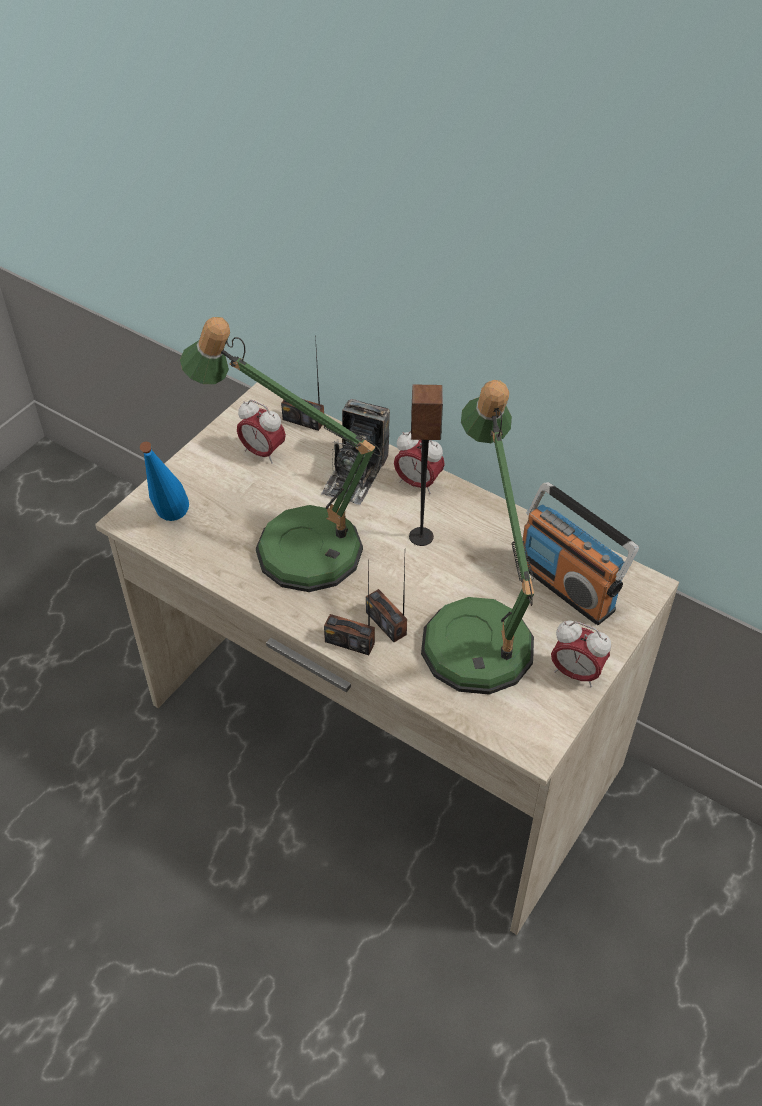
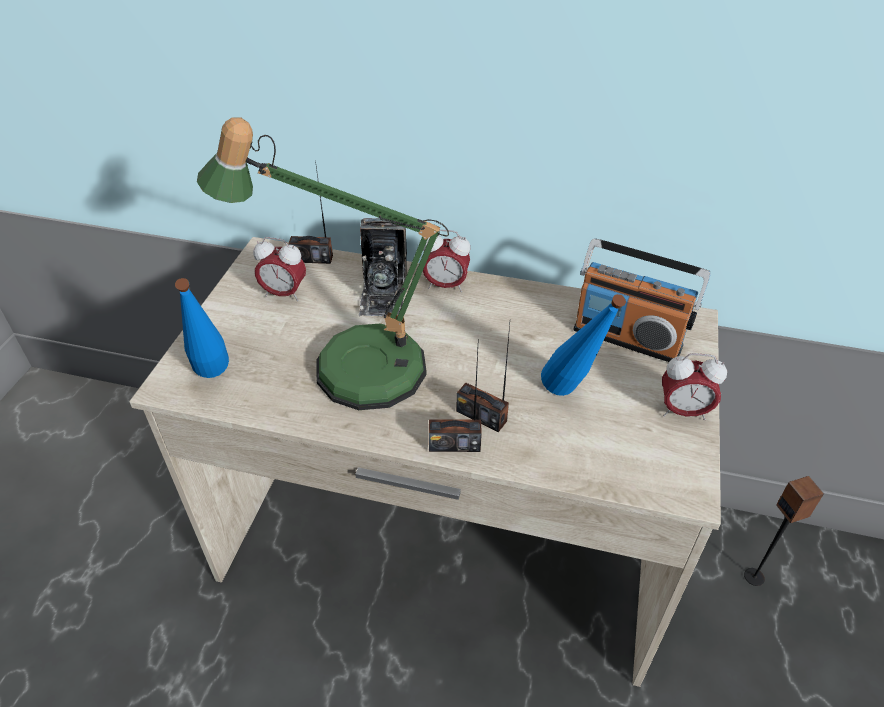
camera: 20 degrees left, 5 degrees down
speaker [409,385,443,546] -> speaker moved to [744,476,824,586]
table lamp [421,380,534,695] -> blue bottle [541,294,626,396]

